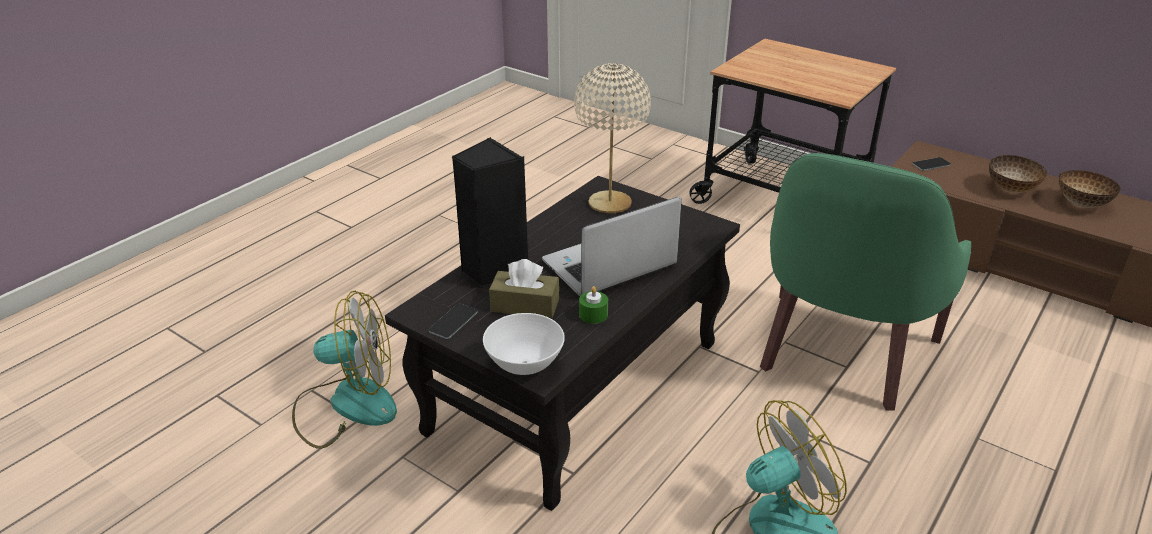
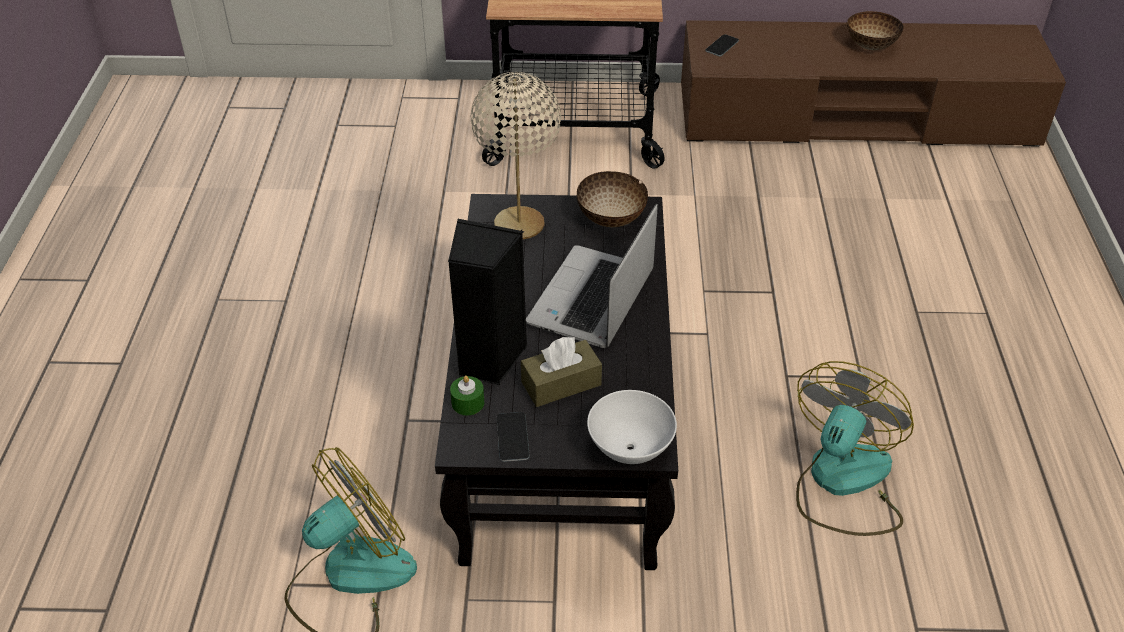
camera: 35 degrees left, 10 degrees up
green candle [579,286,608,324] -> green candle moved to [450,375,484,415]
green armchair [760,153,971,411] -> none
bowl [989,155,1047,193] -> bowl moved to [577,171,648,227]

